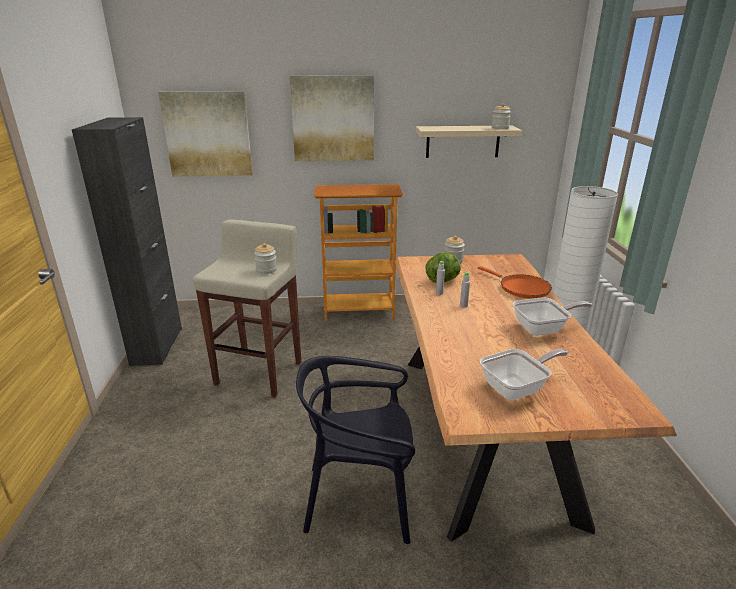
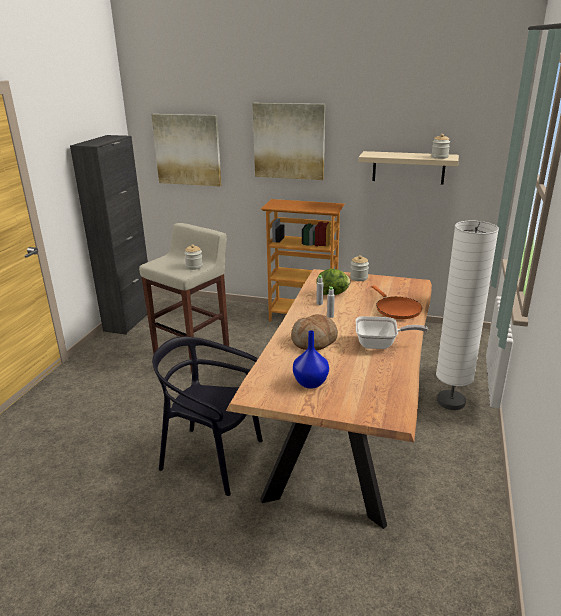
camera: 20 degrees right, 0 degrees up
frying pan [480,349,568,401] -> blue vase [293,331,329,389]
none -> bread [291,314,338,351]

